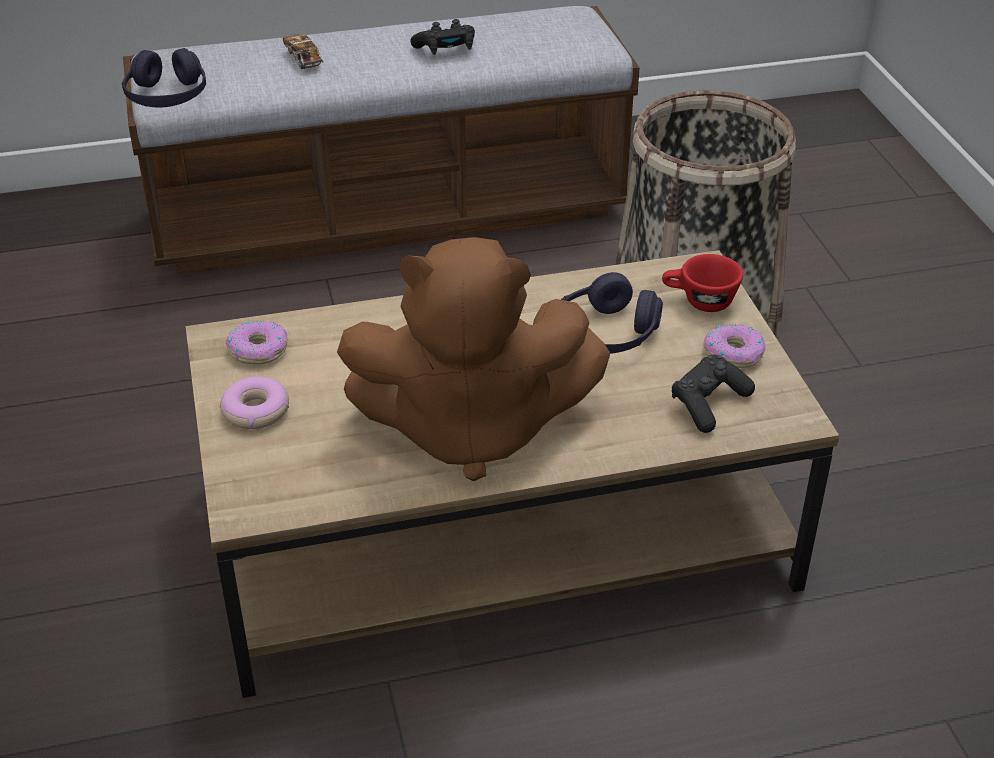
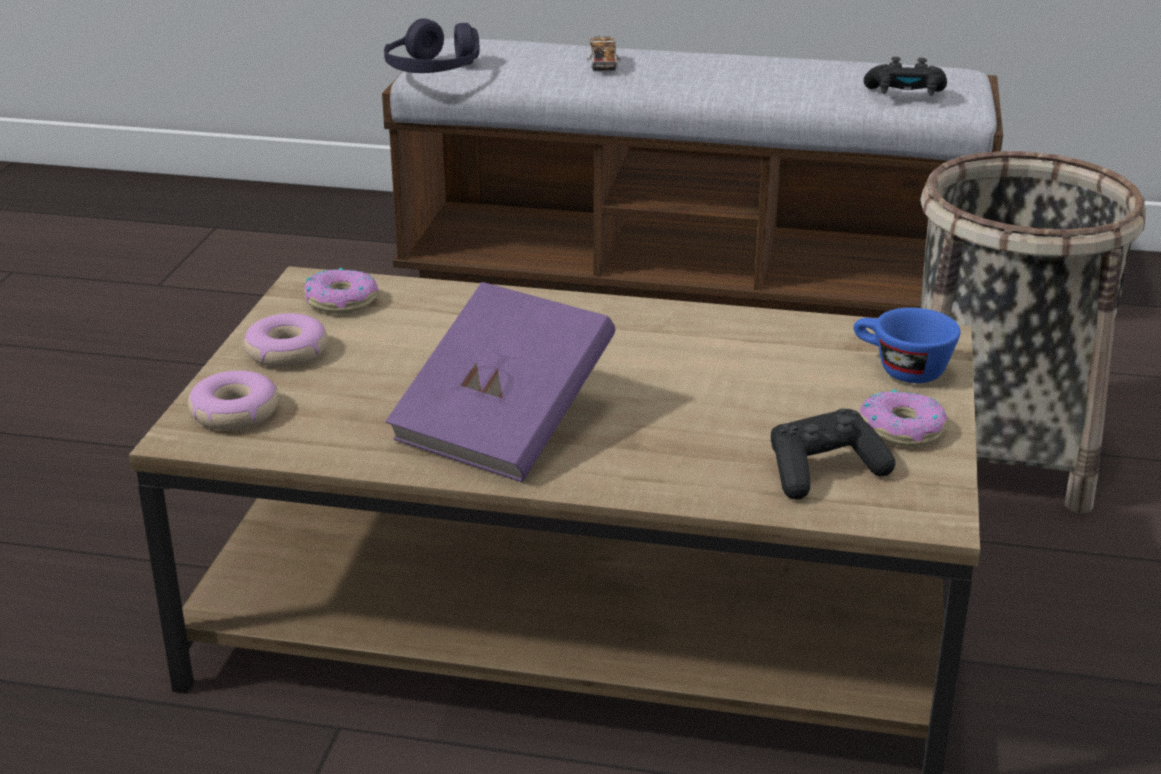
camera: 25 degrees right, 10 degrees down
brown plush toy [337,237,610,481] -> purple book [385,282,615,482]
black game controller [411,19,475,55] -> black game controller moved to [863,57,947,96]
purple headphones [561,272,663,354] -> none
red cup [662,254,743,312] -> blue cup [853,308,961,383]
none -> donut [188,370,278,430]

